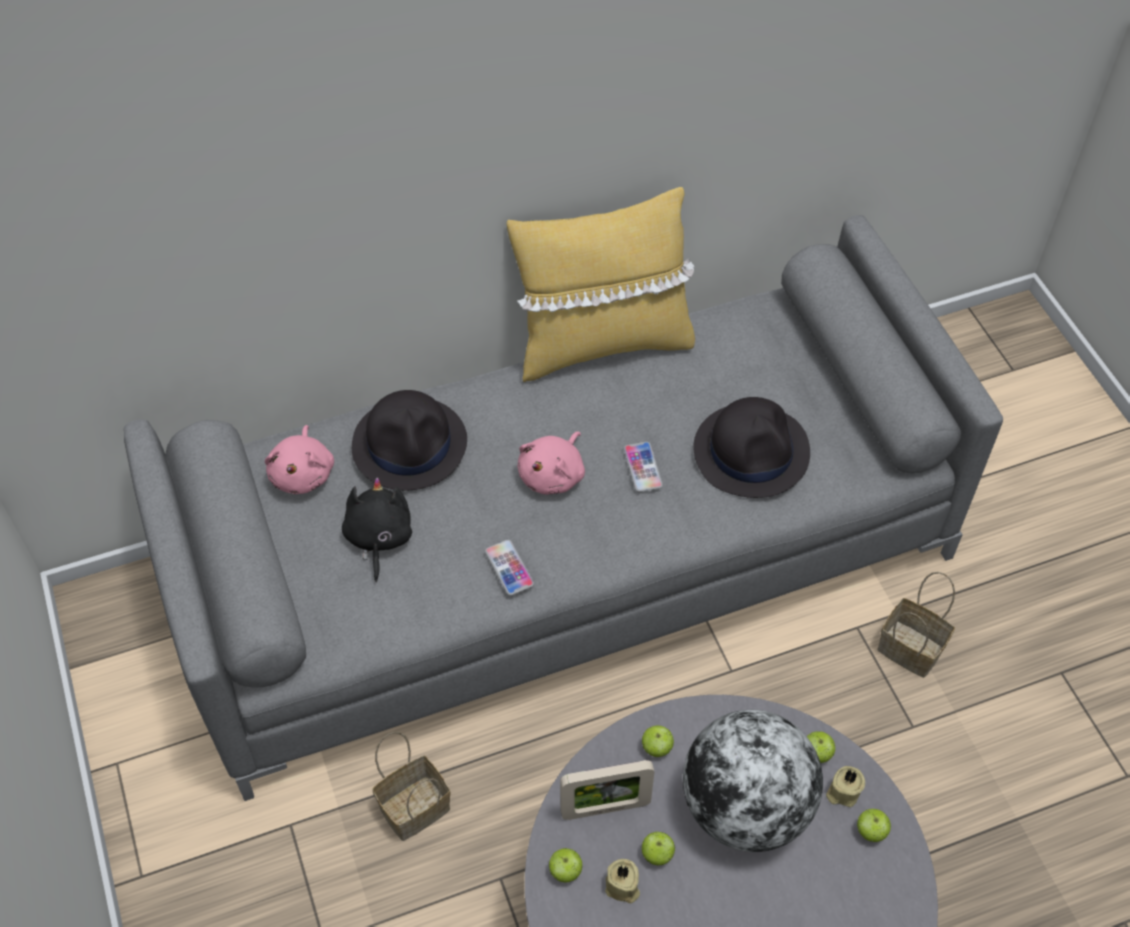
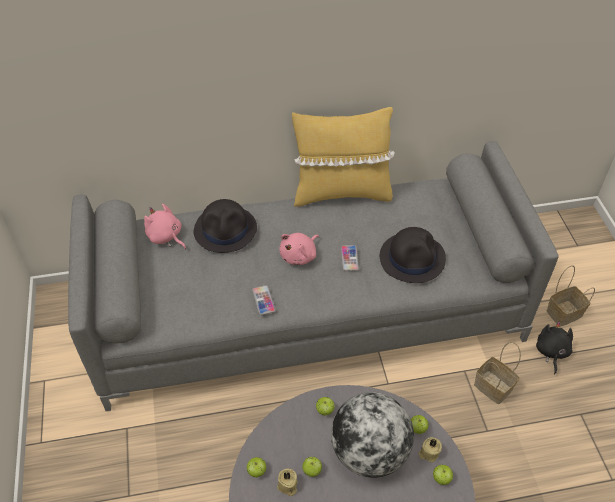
camera: 10 degrees right, 5 degrees down
pink plush toy [265,425,334,494] -> pink plush toy turned 120 degrees clockwise [144,204,186,249]
black plush toy [342,478,412,582] -> black plush toy moved to [536,322,573,374]
basket [372,732,451,841] -> basket moved to [546,265,595,327]
picture frame [560,760,654,820] -> none

